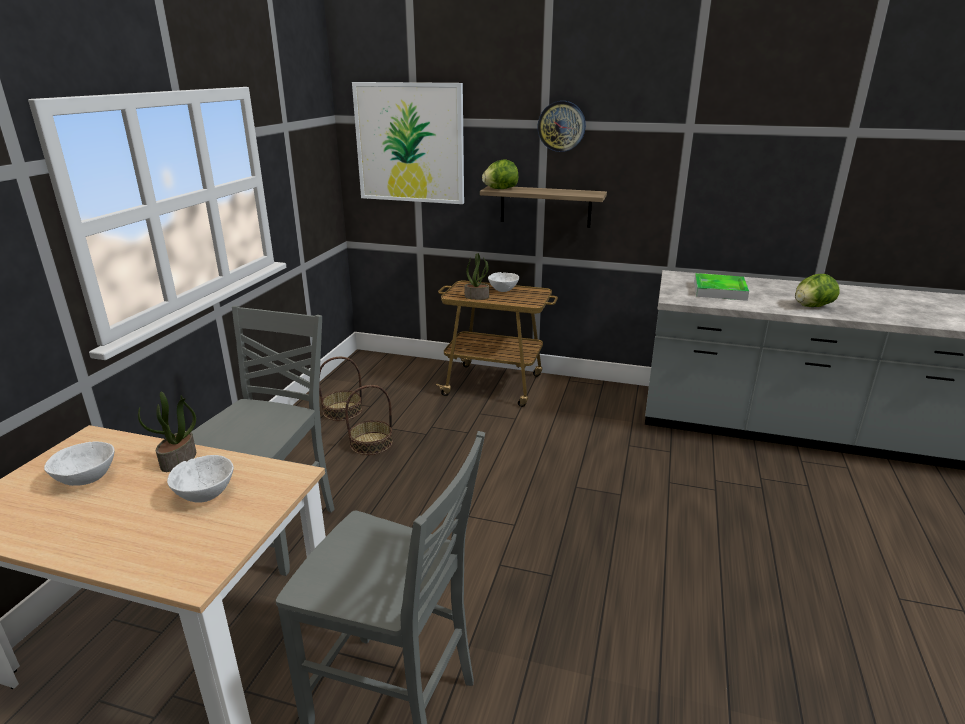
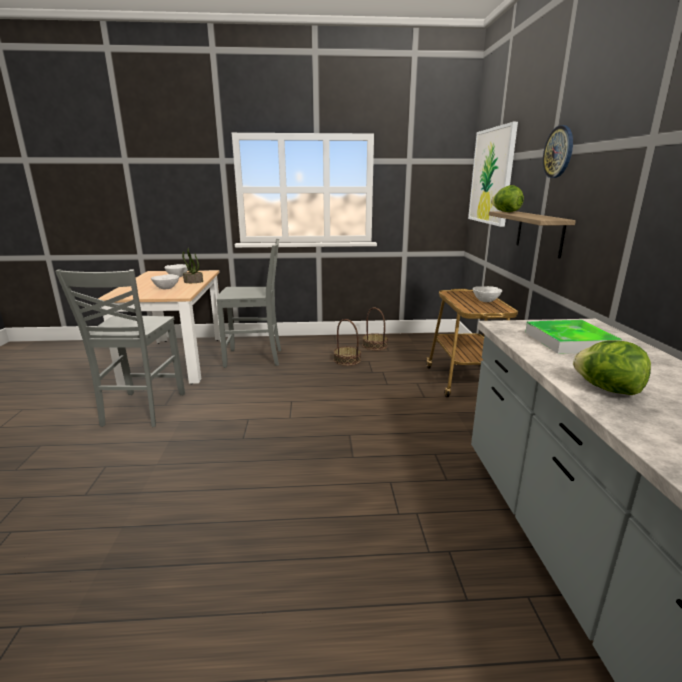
camera: 70 degrees right, 5 degrees down
potted plant [465,253,489,300] -> none

